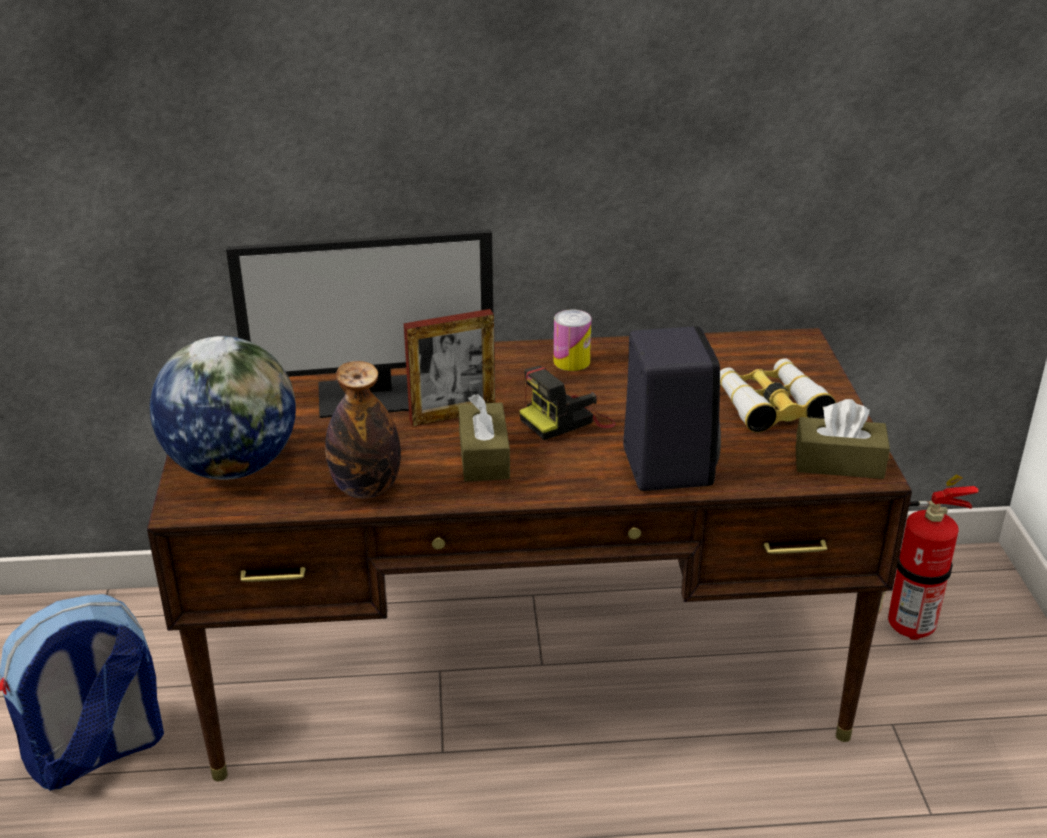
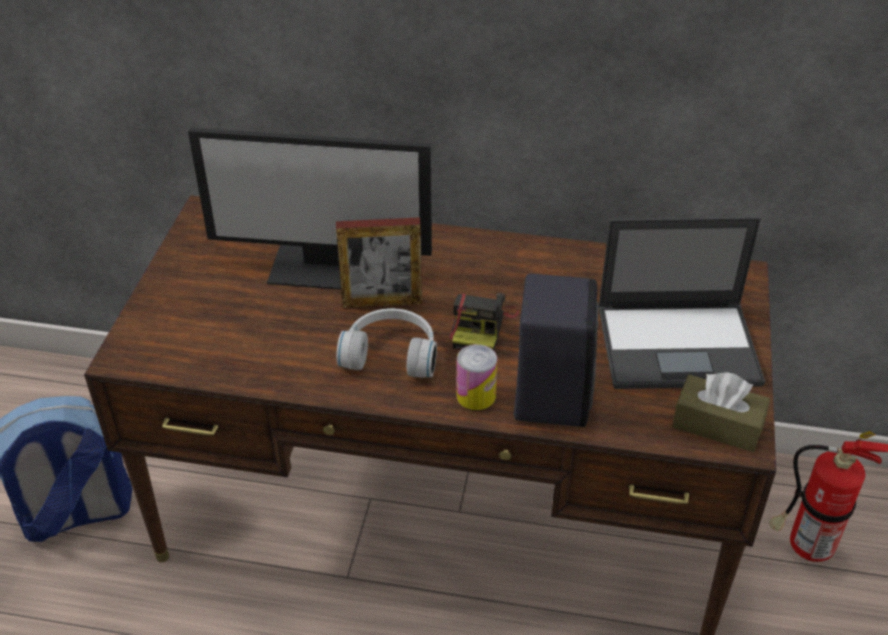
camera: 15 degrees right, 10 degrees up
globe [150,336,296,480] -> none
bottle [325,361,401,498] -> none
brown tissue box [458,394,510,482] -> white headphones [336,308,437,377]
camera [519,366,616,440] -> camera turned 60 degrees counterclockwise [449,293,519,350]
can [554,310,591,371] -> can moved to [456,344,497,410]
binoculars [720,358,836,432] -> laptop [598,217,765,389]

